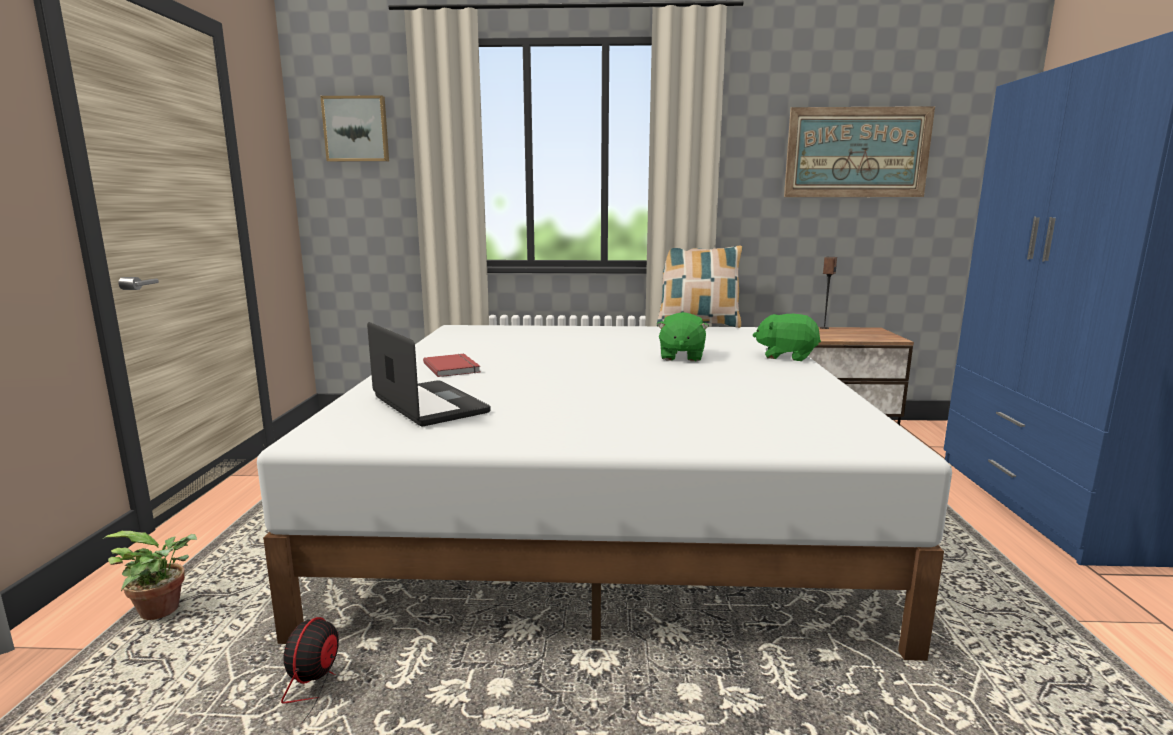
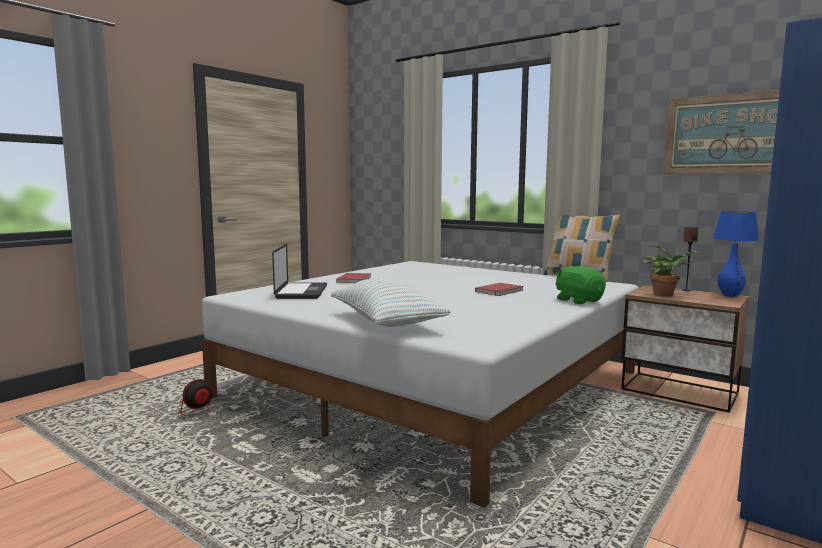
camera: 35 degrees right, 5 degrees down
potted plant [103,531,197,620] -> potted plant moved to [643,245,697,296]
picture [320,95,389,162] -> none
green plush toy [656,312,709,362] -> red book [475,283,524,296]
none -> pillow [331,278,450,327]
none -> blue table lamp [713,211,759,297]

